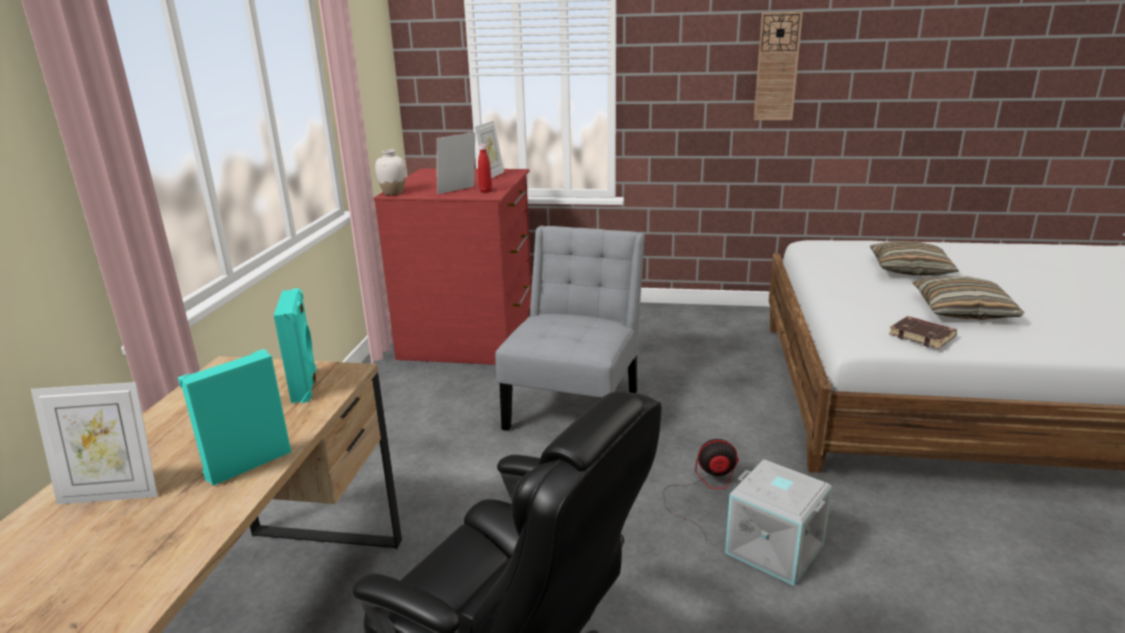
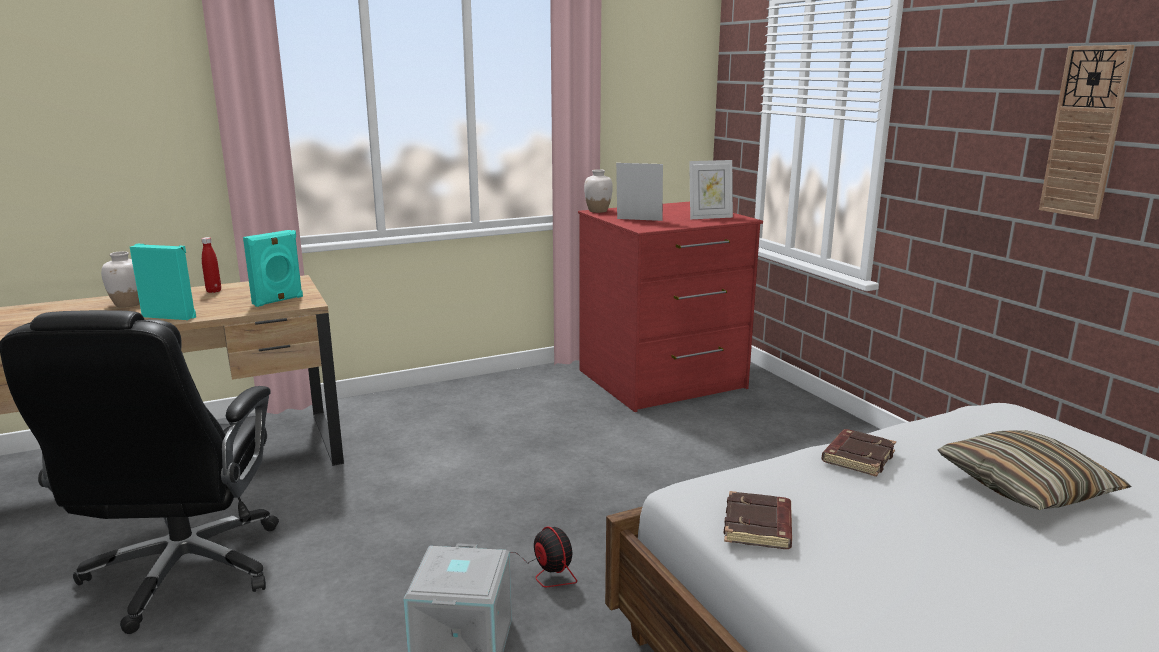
camera: 55 degrees right, 5 degrees down
picture frame [31,382,158,504] -> white vase [101,251,140,308]
red bottle [478,144,492,193] -> red bottle moved to [202,237,221,293]
grey chair [495,226,645,431] -> none
pillow [912,276,1025,320] -> none
none -> brown book [821,429,896,477]

